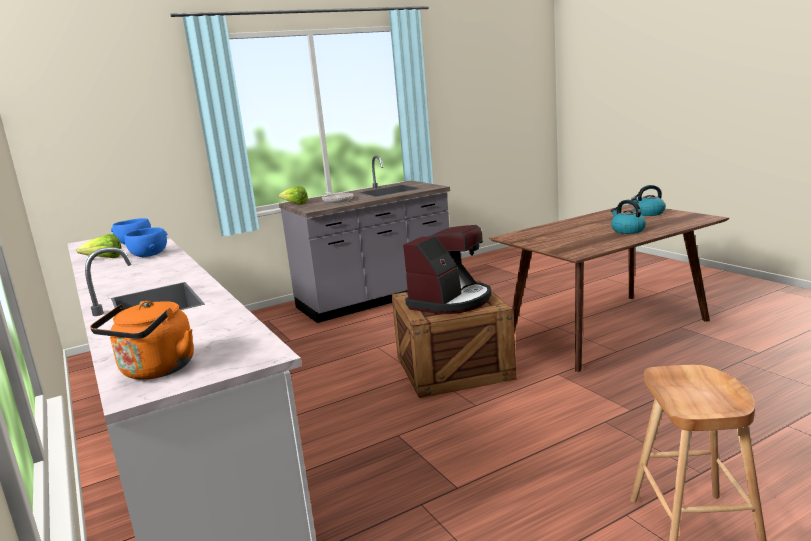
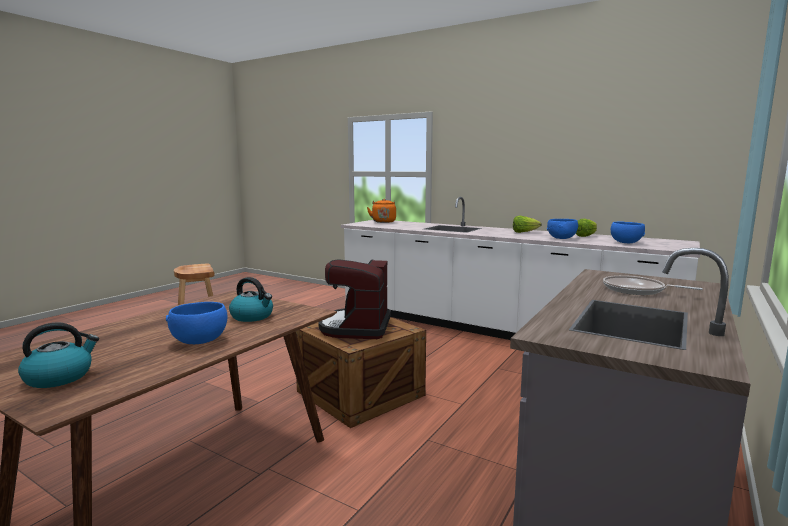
camera: 150 degrees right, 5 degrees down
lettuce [279,186,308,205] -> lettuce moved to [513,216,541,233]
kettle [611,200,646,234] -> kettle moved to [229,277,273,322]
none -> blue bowl [166,302,227,344]

